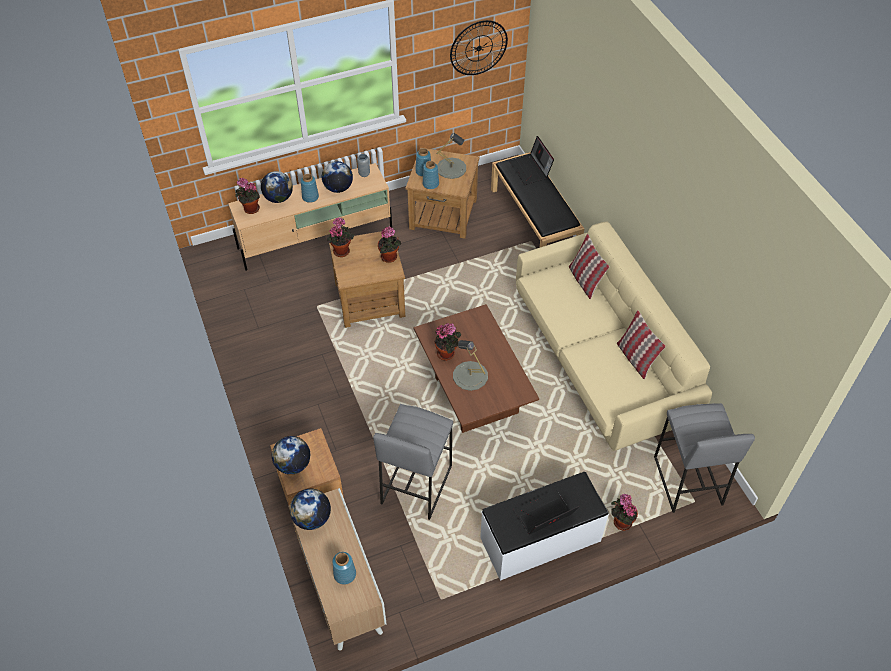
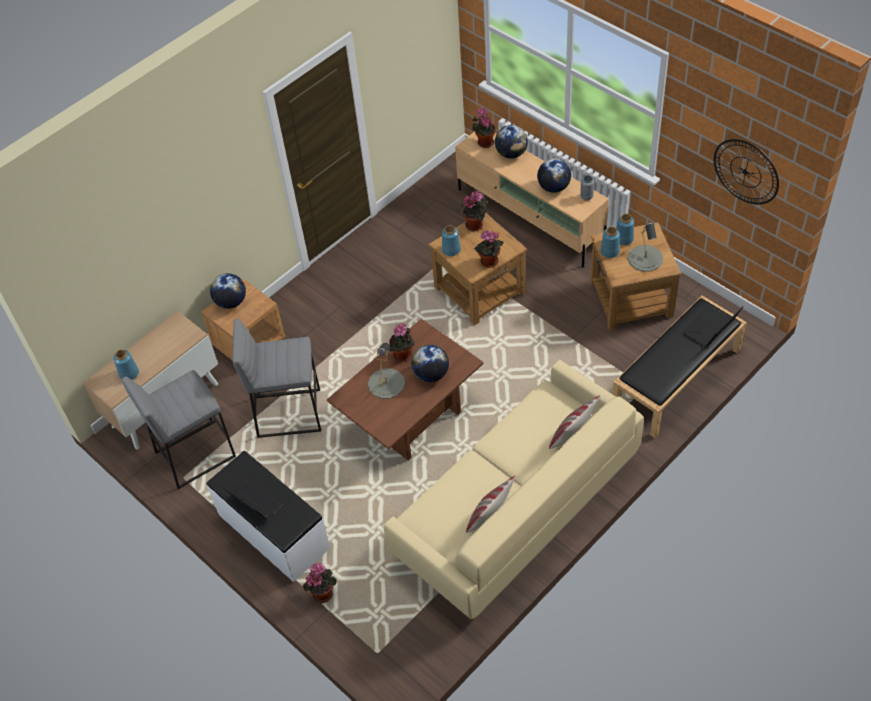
camera: 70 degrees right, 0 degrees up
globe [289,489,331,530] -> globe moved to [411,345,449,382]
blue vase [301,174,319,203] -> blue vase moved to [442,225,461,256]
grey stool [654,403,755,513] -> grey stool moved to [122,370,236,489]

